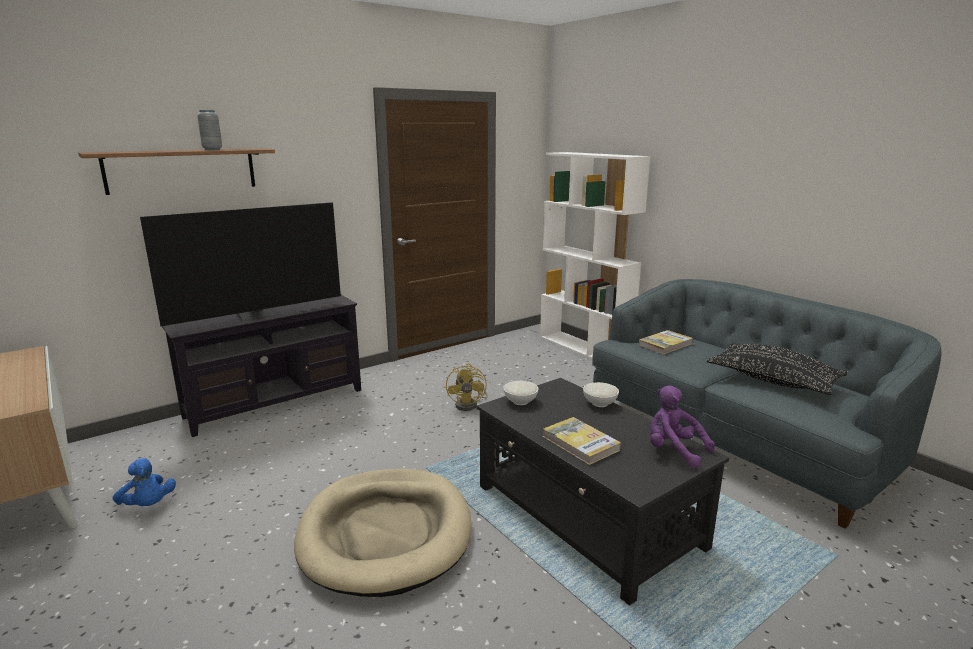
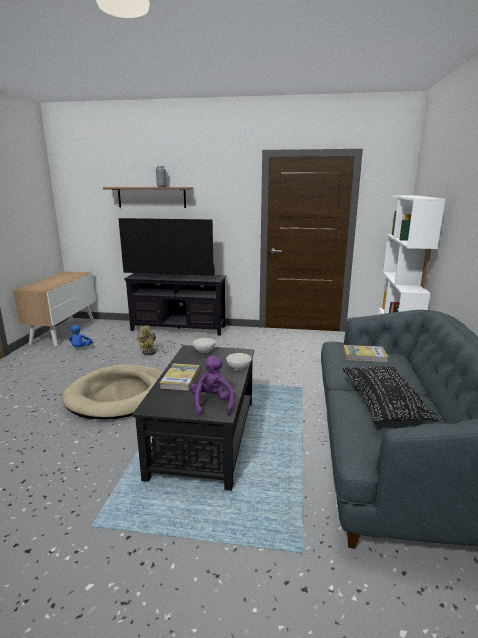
camera: 45 degrees right, 0 degrees up
yellow fan [446,363,488,411] -> yellow fan moved to [136,325,175,355]

